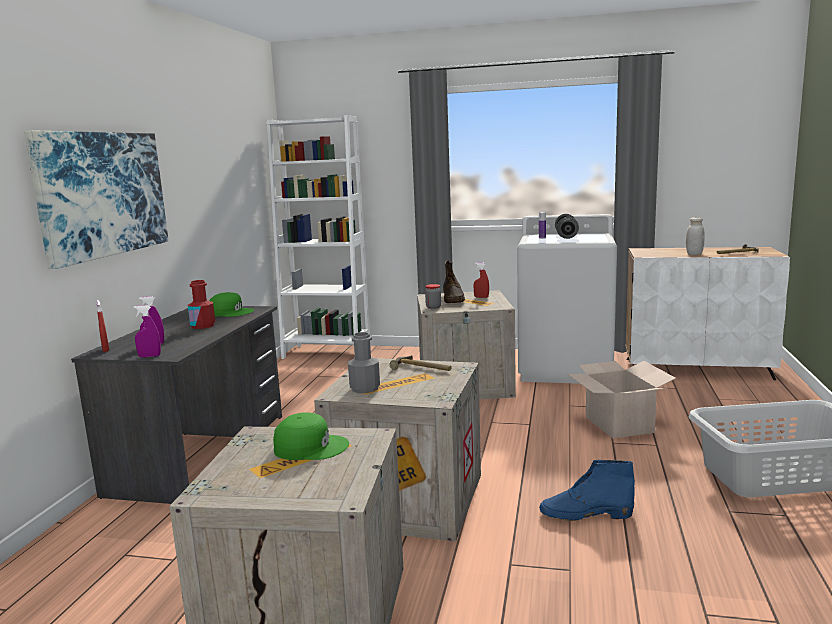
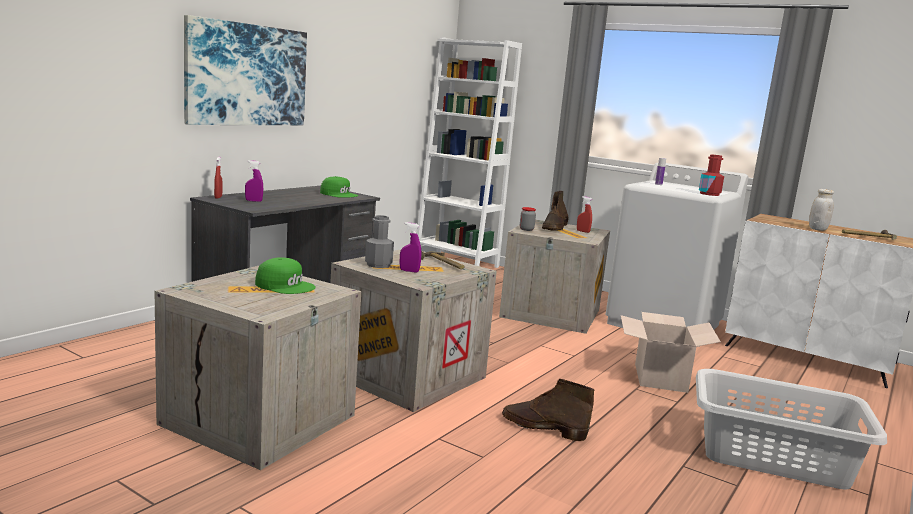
camera: 20 degrees right, 0 degrees up
purple spray bottle [133,305,161,357] -> purple spray bottle moved to [399,222,421,273]
red bottle [188,280,215,329] -> red bottle moved to [699,154,724,196]
blue boot [539,460,635,521] -> brown boot [502,379,594,441]
grey dumbbell [555,214,579,239] -> none

